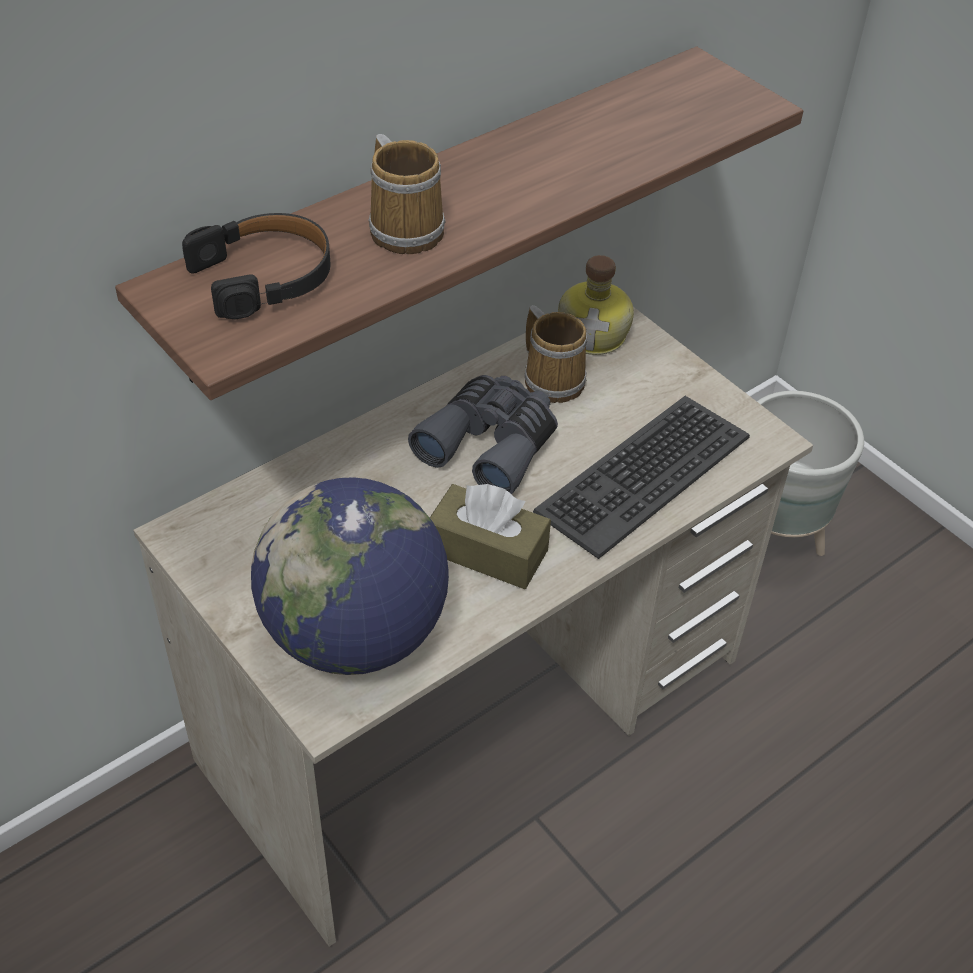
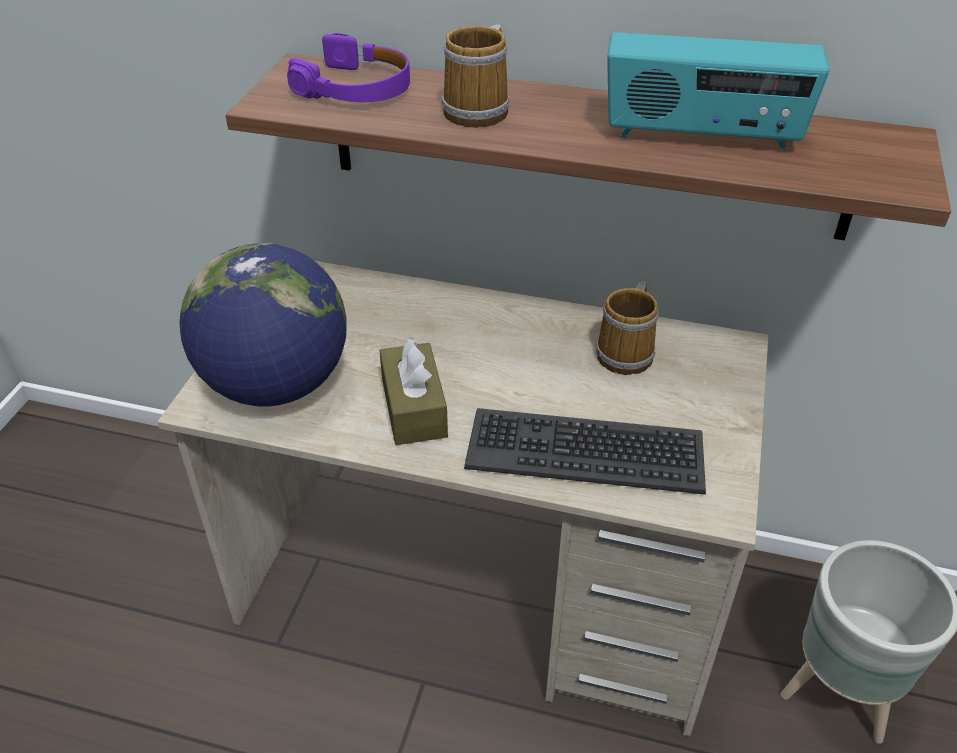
camera: 55 degrees right, 5 degrees down
black headphones [182,213,330,319] -> purple headphones [287,33,410,102]
grey binoculars [408,375,558,494] -> none
bottle [558,255,634,355] -> none
none -> radio [607,32,830,150]

